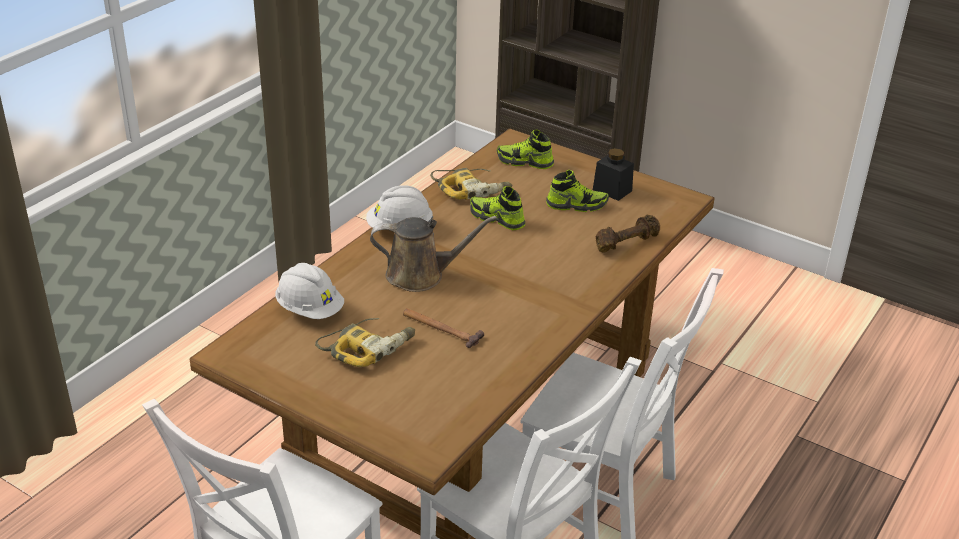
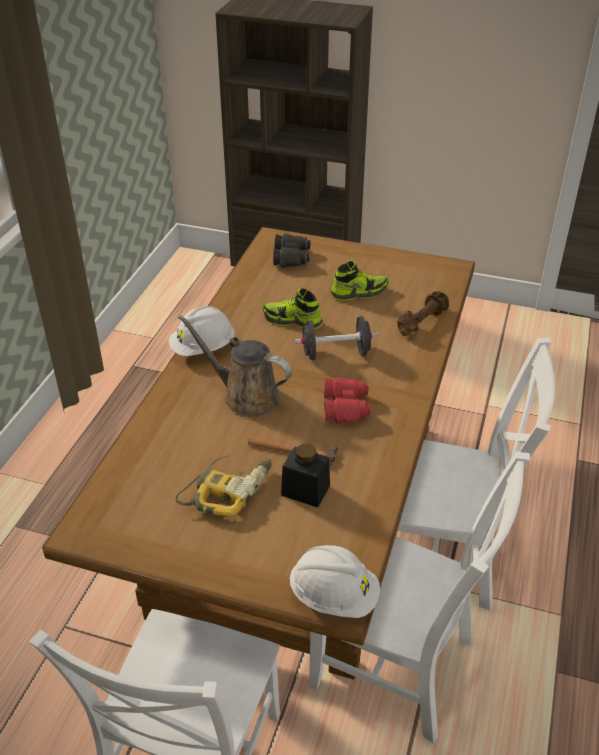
camera: 15 degrees left, 5 degrees up
white hard hat [275,263,344,319] -> white hard hat moved to [289,545,380,618]
brown watering can [370,216,497,292] -> brown watering can turned 135 degrees counterclockwise [178,315,292,417]
power drill [430,168,512,200] -> none
shoe [497,130,554,169] -> black binoculars [273,233,311,268]
black jar [593,148,634,201] -> black jar moved to [281,444,330,508]
none -> black dumbbell [295,316,378,360]
none -> red binoculars [324,376,371,424]

